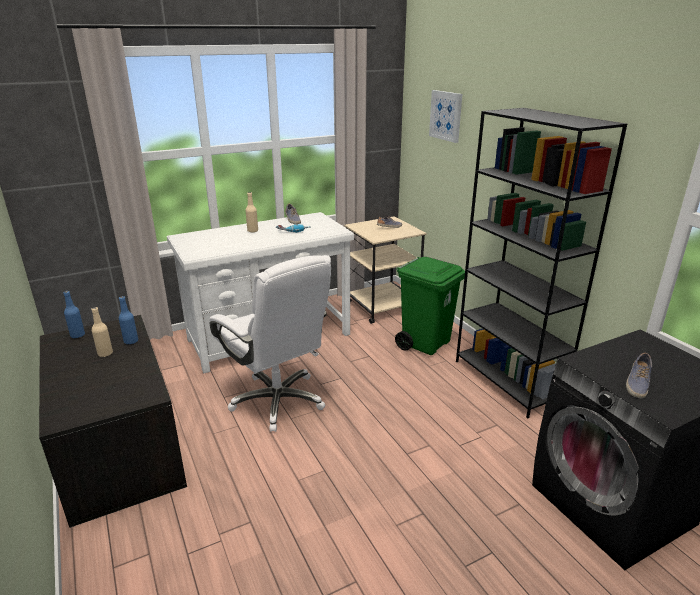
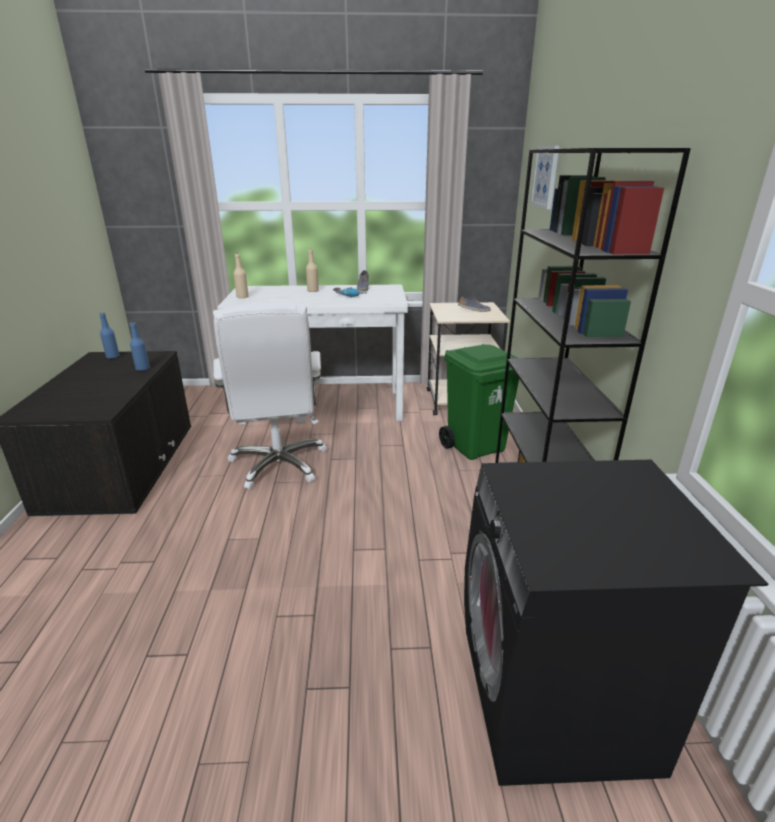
camera: 25 degrees right, 0 degrees up
beige bottle [91,307,113,357] -> beige bottle moved to [234,253,249,299]
shoe [626,353,652,399] -> none

